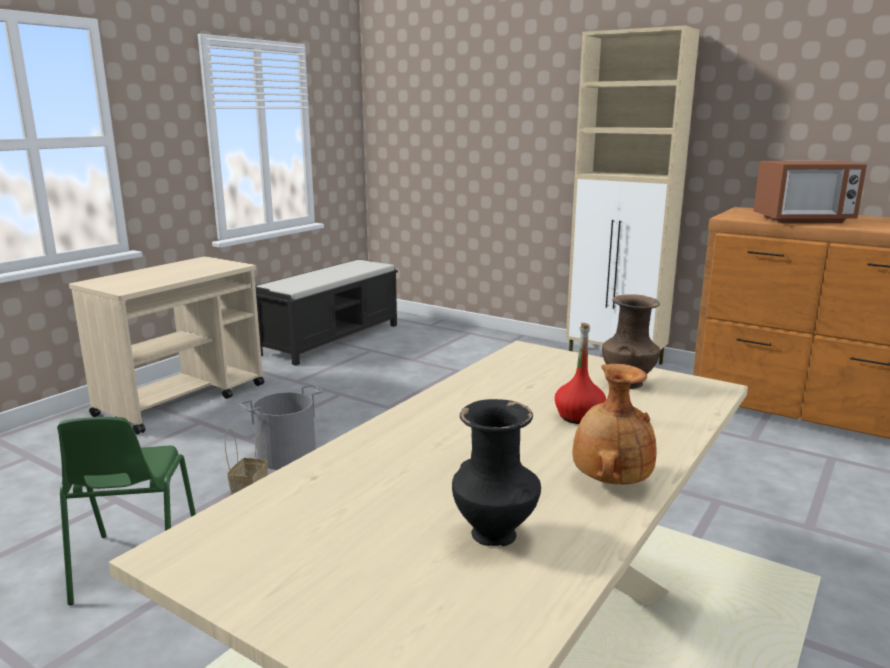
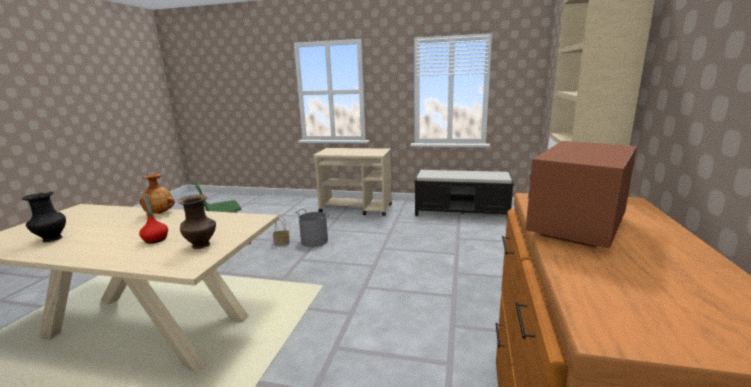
camera: 70 degrees right, 0 degrees up
brown vase [573,364,657,484] -> brown vase moved to [140,173,175,214]
microwave [753,161,867,223] -> microwave turned 60 degrees clockwise [526,141,637,248]

